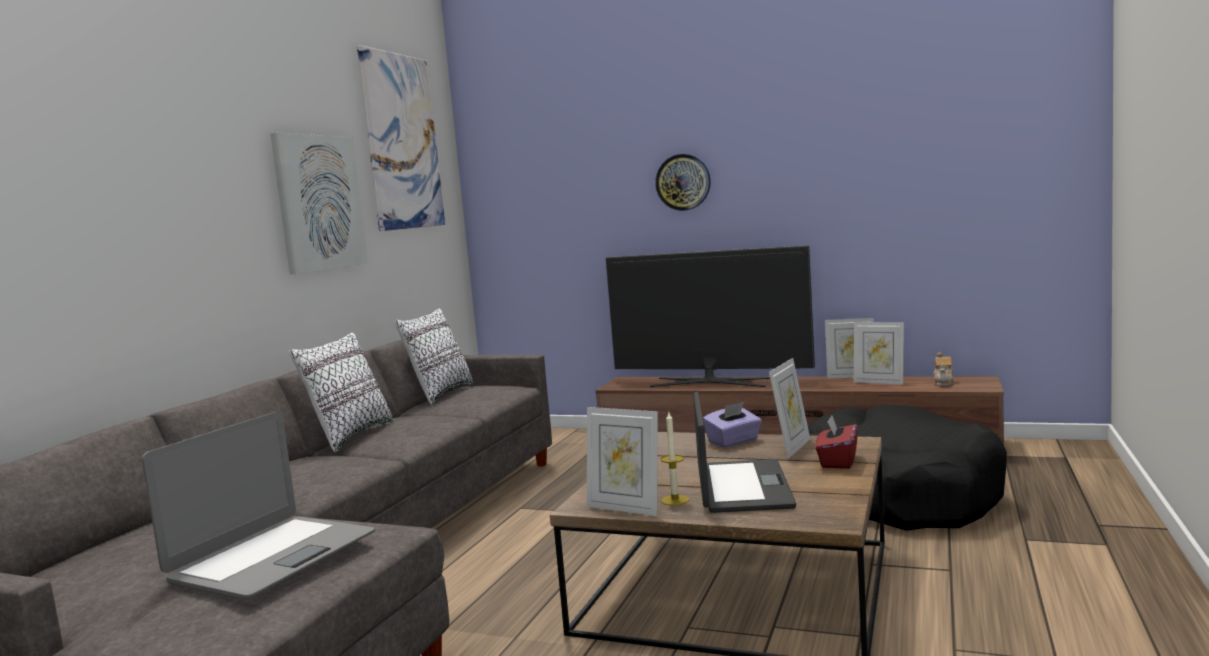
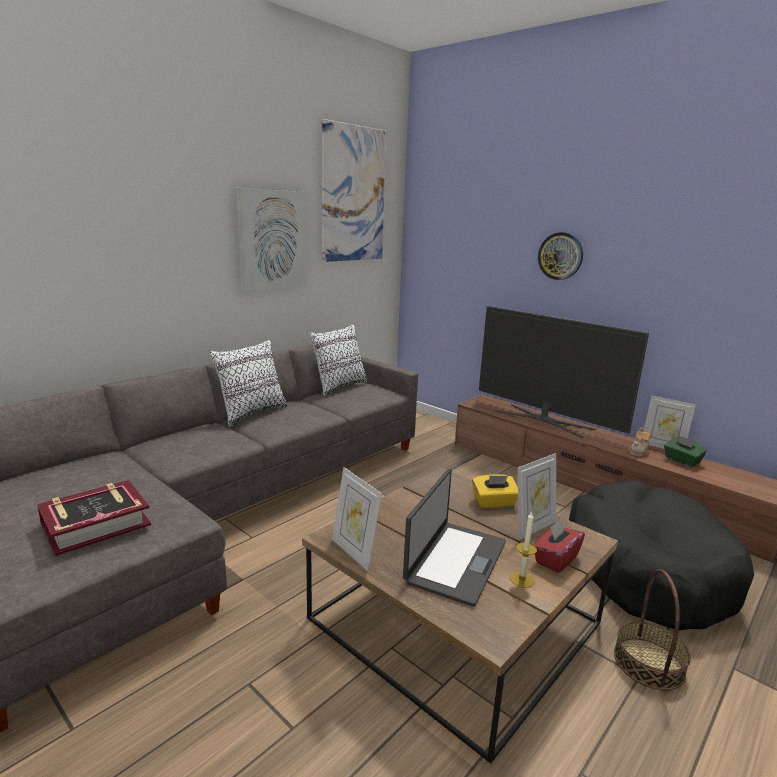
camera: 20 degrees right, 10 degrees up
laptop [142,412,375,598] -> book [37,480,151,556]
candle [660,412,689,506] -> candle moved to [510,511,537,588]
purple tissue box [703,402,762,448] -> yellow tissue box [472,474,518,508]
picture frame [854,322,904,384] -> green tissue box [664,436,707,467]
teapot [934,352,955,386] -> teapot moved to [629,427,651,457]
none -> basket [614,569,691,691]

